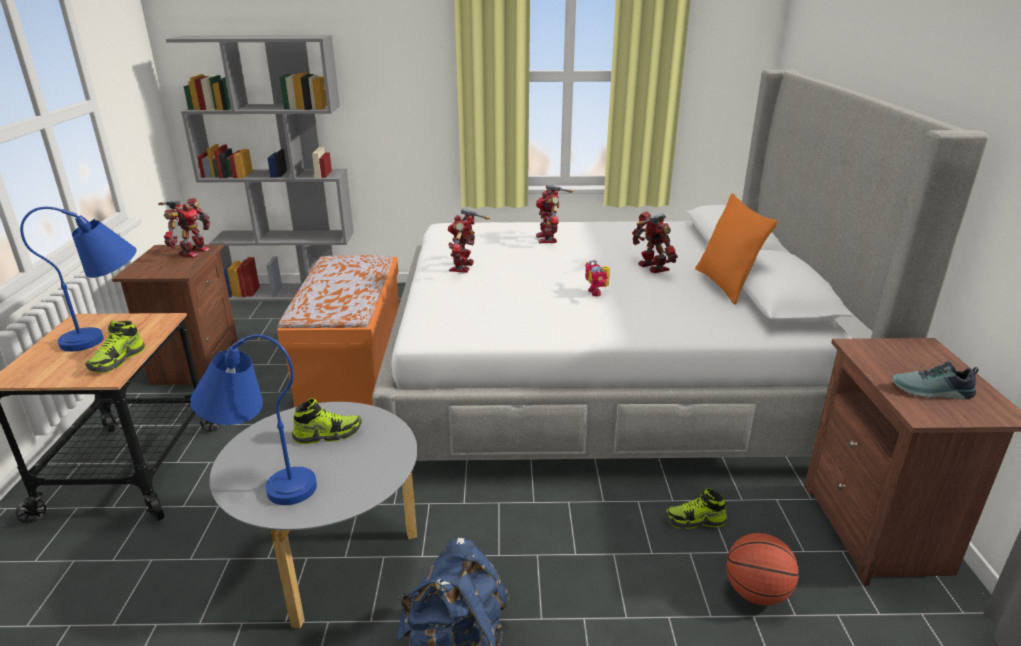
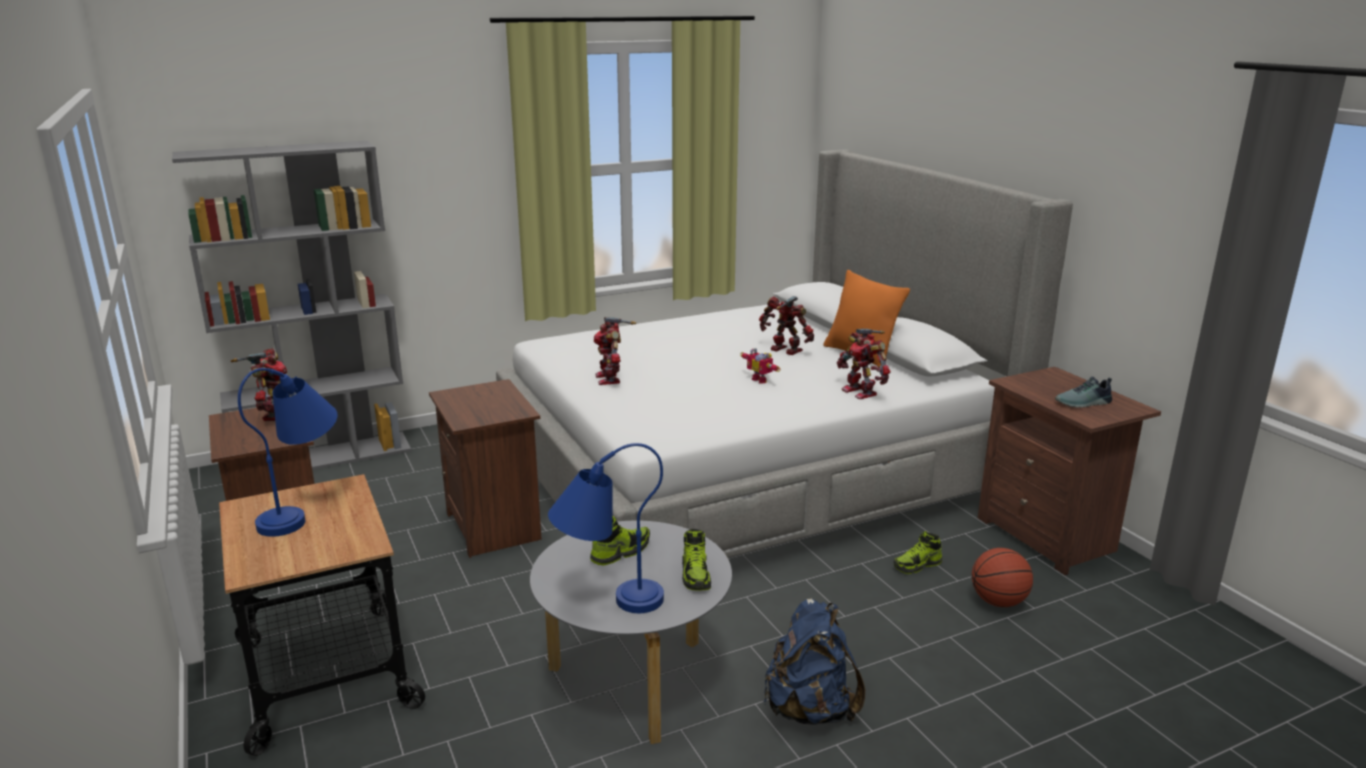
camera: 25 degrees left, 5 degrees down
shoe [85,320,145,373] -> shoe moved to [682,529,711,591]
orange bench [277,255,399,408] -> brown nightstand [429,379,541,558]
toy robot [536,185,573,243] -> toy robot moved to [837,329,891,399]

